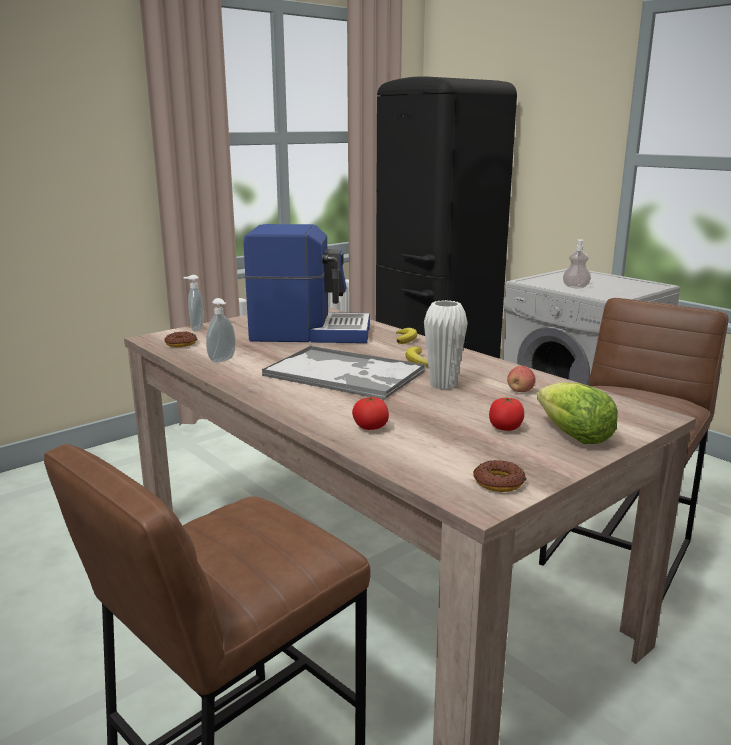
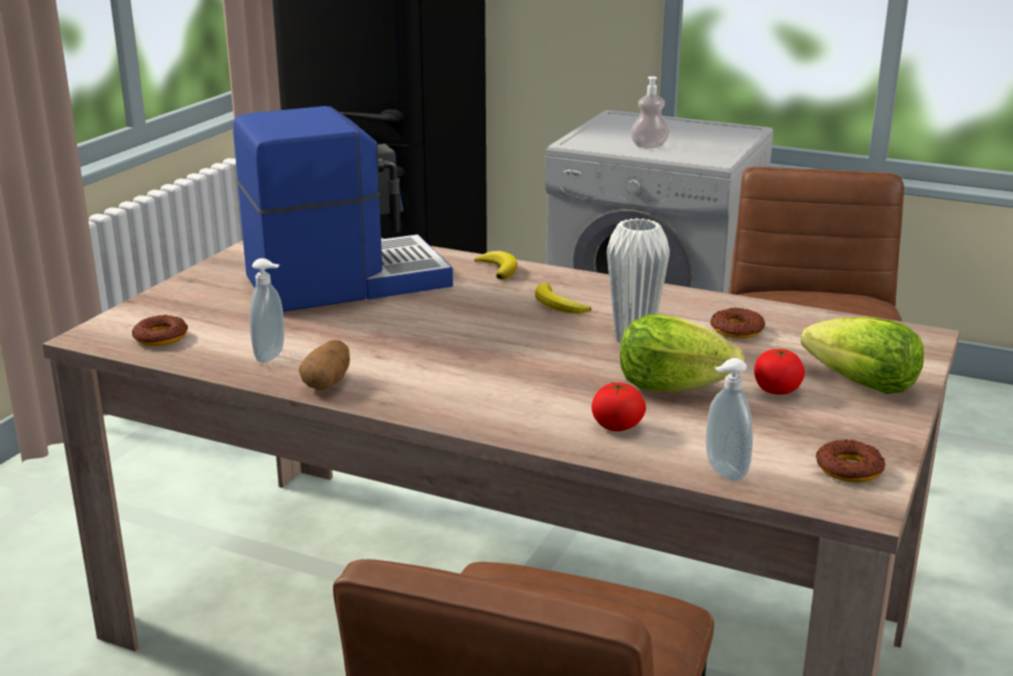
camera: 25 degrees left, 5 degrees up
soap dispenser [183,275,204,331] -> soap dispenser moved to [706,358,753,482]
tray [262,346,426,400] -> none
apple [507,366,536,392] -> donut [710,308,765,339]
none -> potato [299,340,350,390]
none -> lettuce [620,314,745,392]

